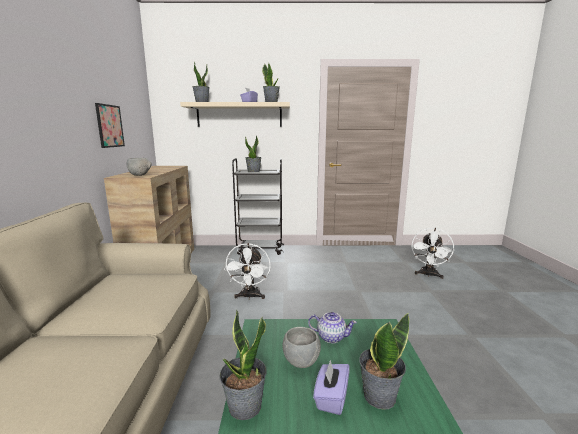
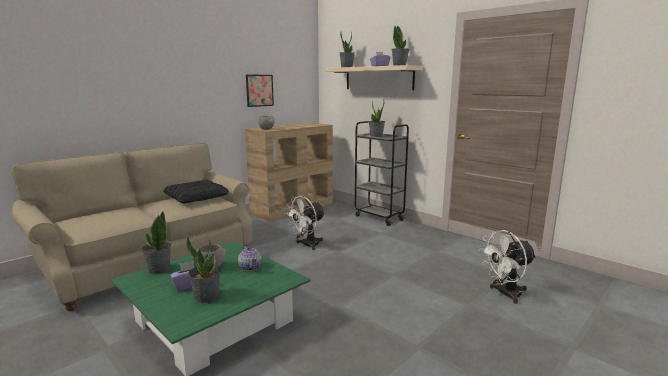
camera: 45 degrees right, 0 degrees up
none -> black pillow [163,180,229,203]

